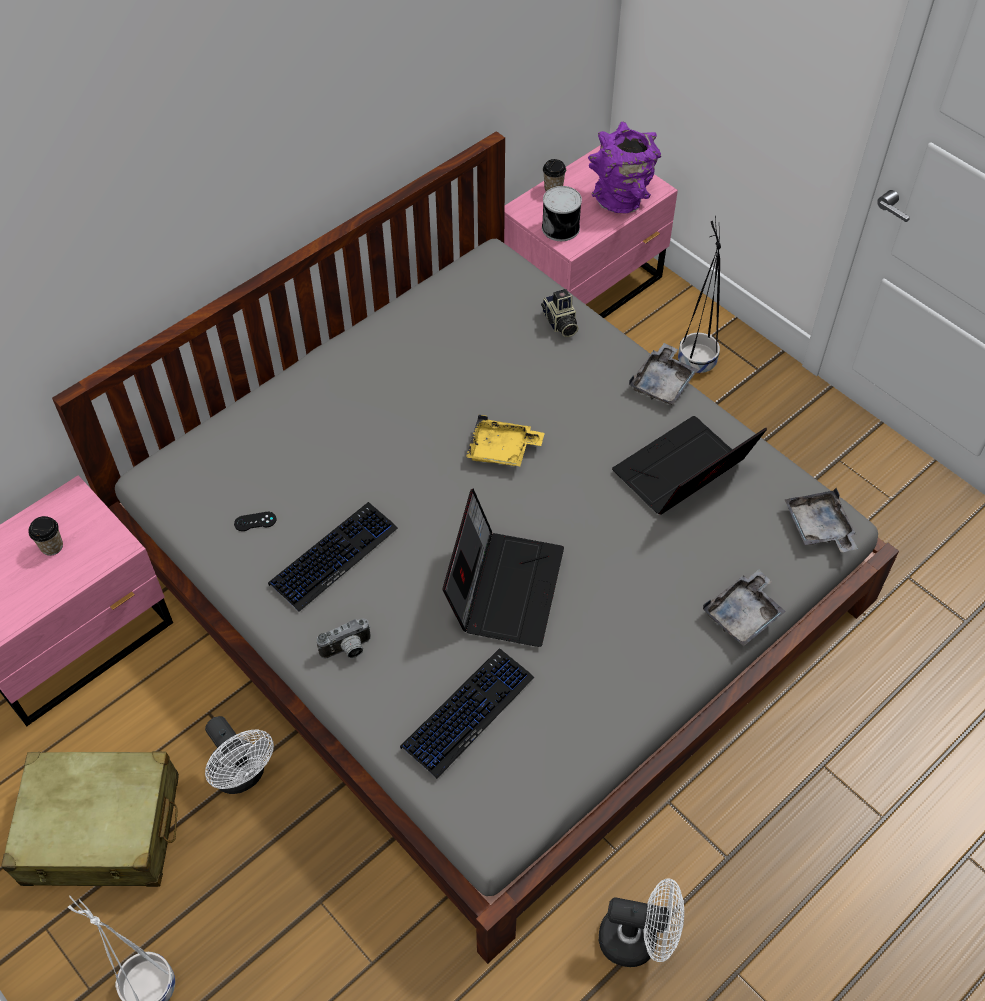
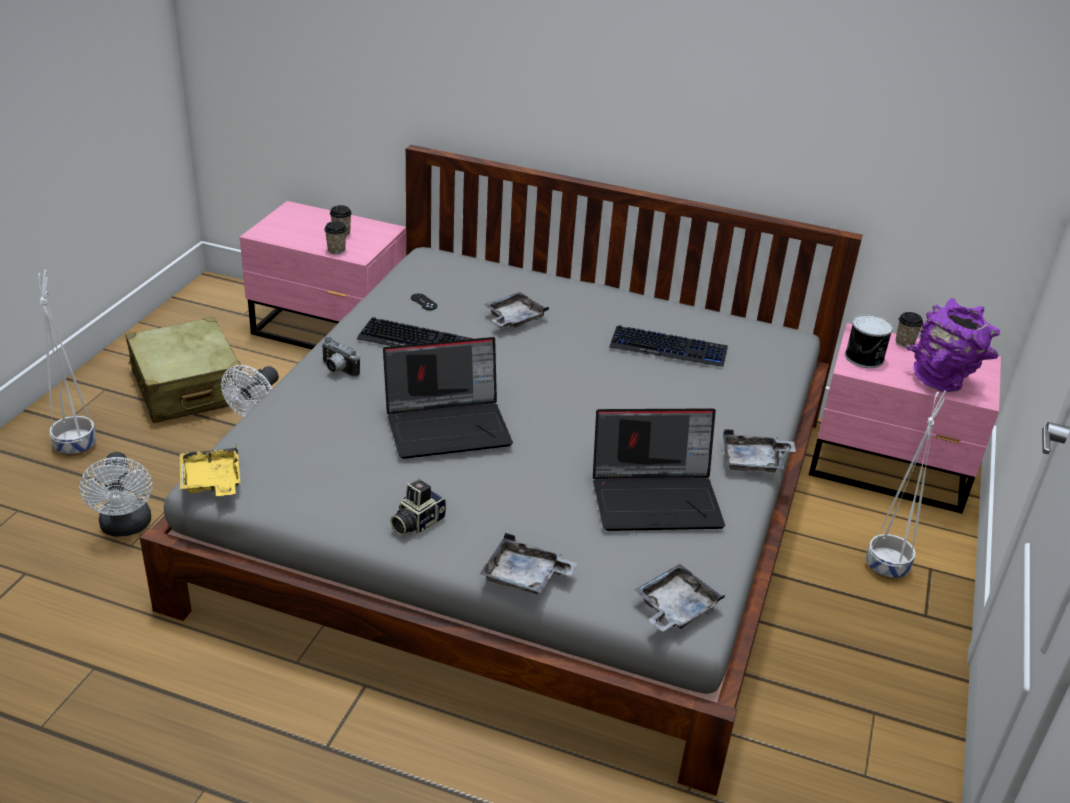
camera: 60 degrees right, 20 degrees down
keyboard [400,648,534,779] -> keyboard moved to [609,325,728,367]
yellow tray [466,415,545,466] -> yellow tray moved to [180,445,240,496]
camera [541,289,578,337] -> camera moved to [390,479,446,535]
white fan [599,879,684,967] -> white fan moved to [79,452,152,537]
laptop [612,416,767,515] -> laptop turned 150 degrees clockwise [593,408,725,531]
black planter [678,215,721,374] -> white planter [866,390,946,579]
none -> cup [324,221,347,254]
none -> grey tray [484,292,549,328]

